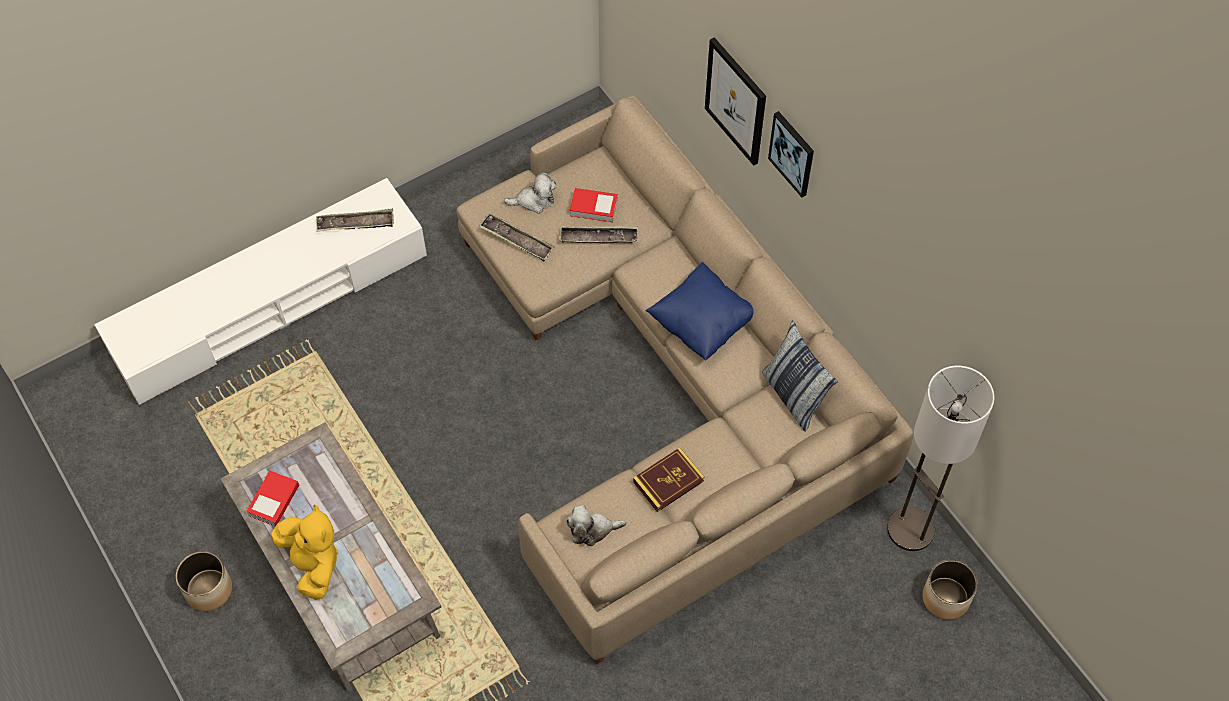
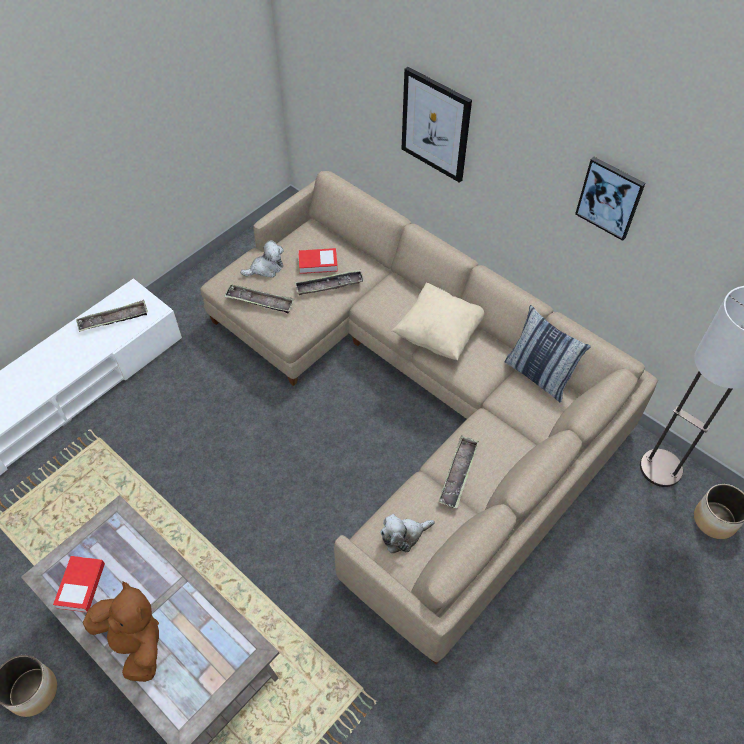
camera: 15 degrees left, 5 degrees down
yellow plush toy [271,504,338,600] -> brown plush toy [83,581,159,682]
book [633,448,704,512] -> tray [438,436,479,509]
blue pillow [645,261,754,361] -> beige pillow [391,282,484,360]
picture [768,111,814,197] -> picture moved to [575,157,645,241]

